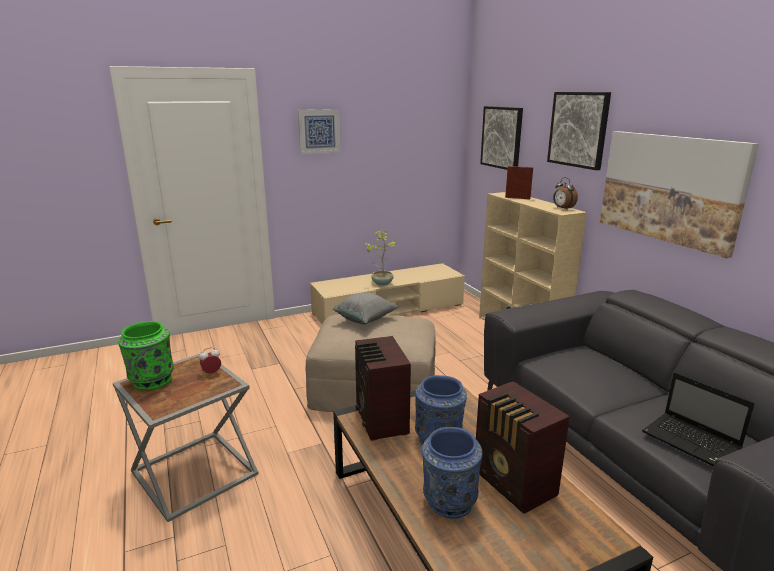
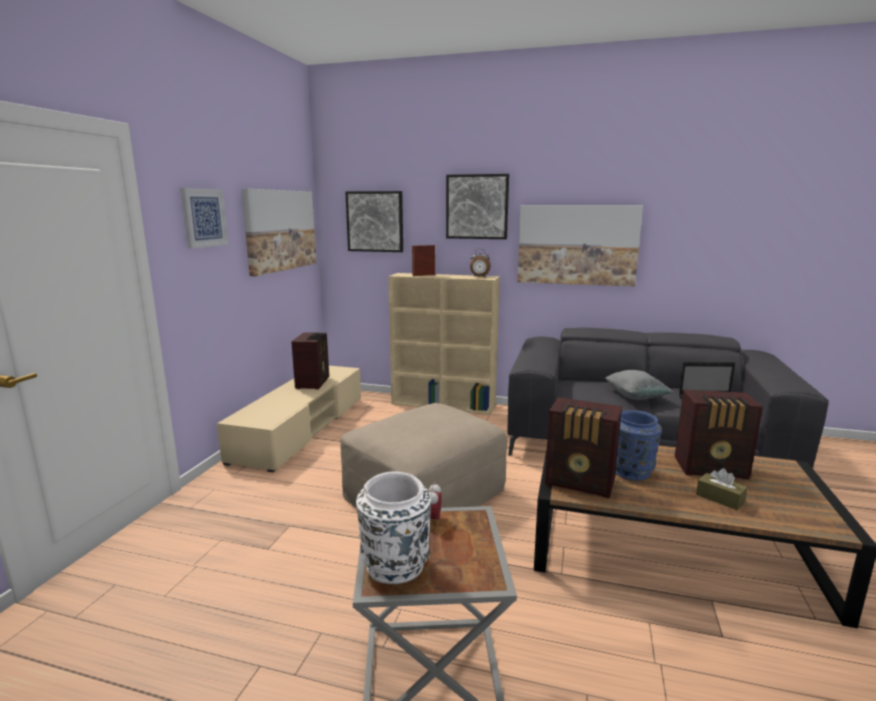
camera: 50 degrees left, 5 degrees down
green vase [118,321,174,390] -> white vase [356,471,431,584]
grey pillow [332,293,399,324] -> grey pillow moved to [605,370,673,400]
potted plant [364,230,397,286] -> none
blue vase [422,427,483,518] -> brown tissue box [696,468,748,510]
none -> picture [241,189,316,276]
none -> radio [291,332,329,389]

